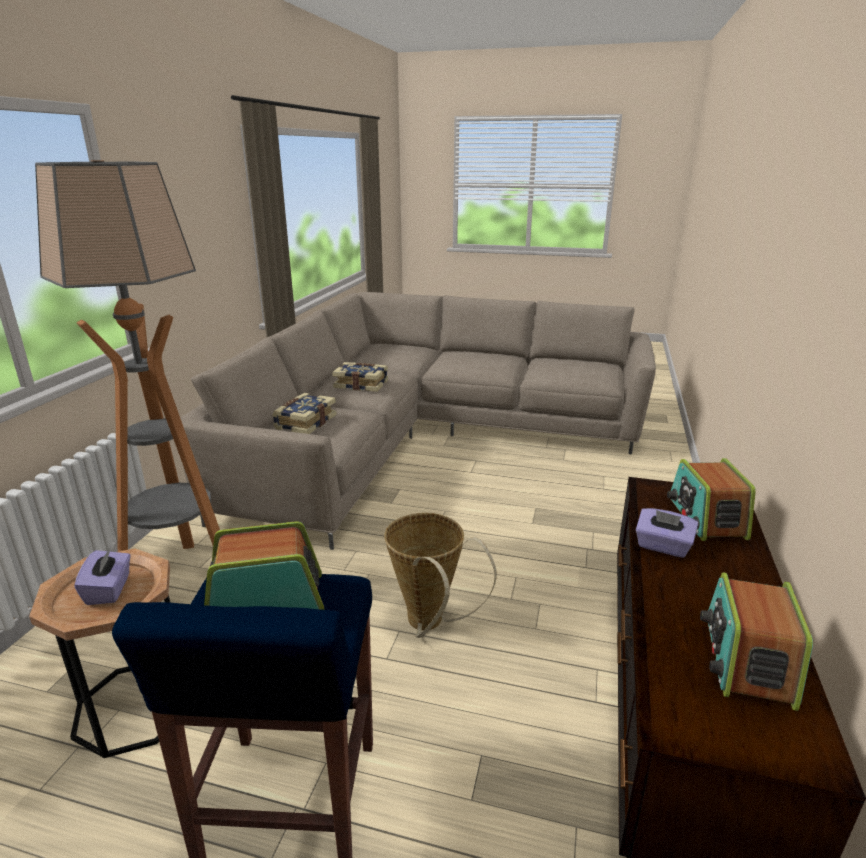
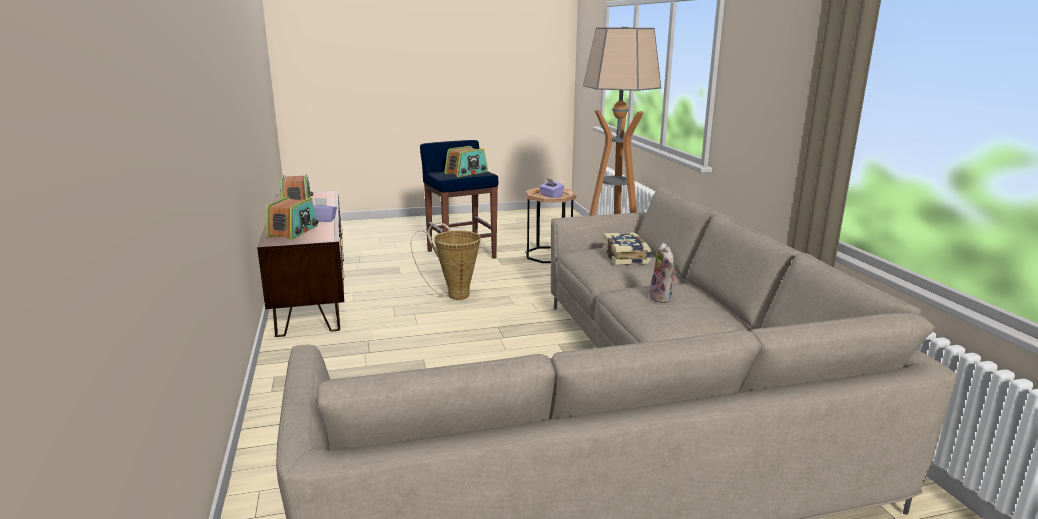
camera: 150 degrees right, 5 degrees down
book [332,362,388,392] -> plush toy [649,243,677,303]
radio [667,458,756,541] -> radio turned 45 degrees clockwise [266,197,318,240]

